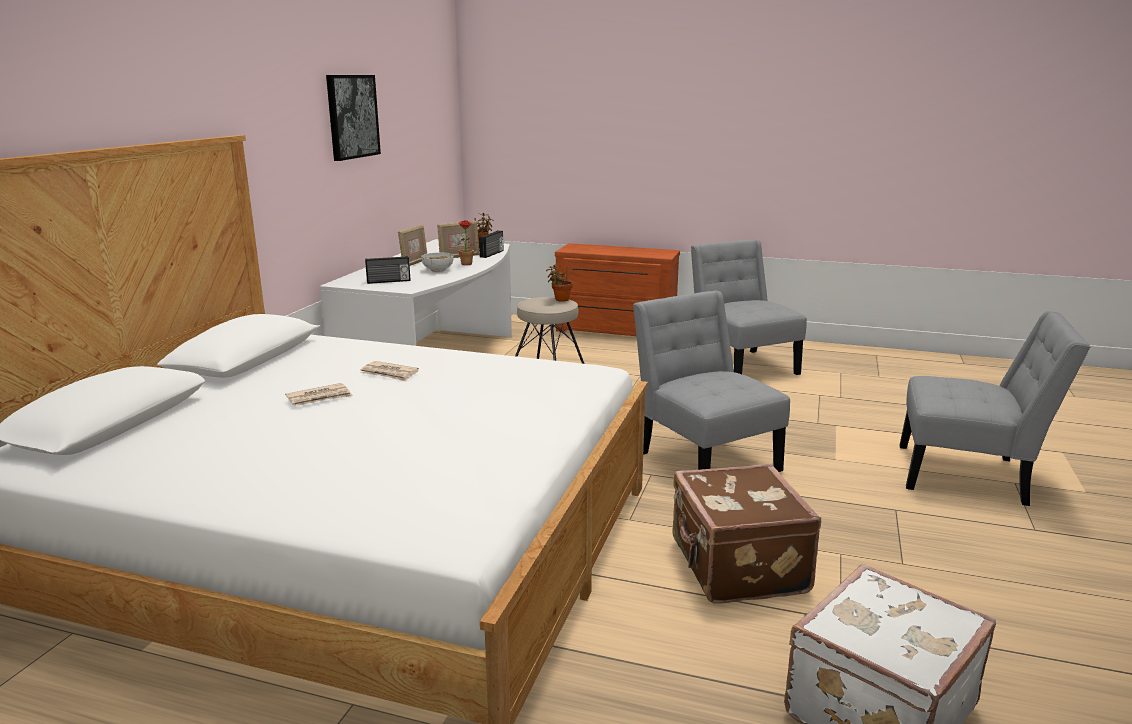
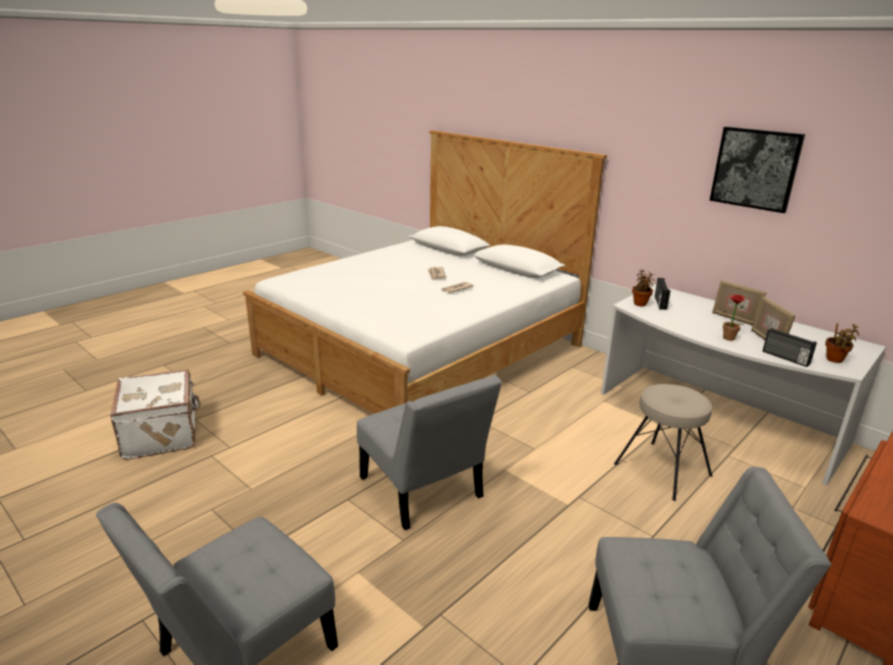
camera: 115 degrees right, 5 degrees up
bowl [421,252,454,272] -> none
potted plant [546,264,573,302] -> potted plant moved to [632,269,655,306]
grey chair [633,290,790,472] -> grey chair turned 60 degrees clockwise [357,375,502,530]
brown suitcase [672,464,821,604] -> none

